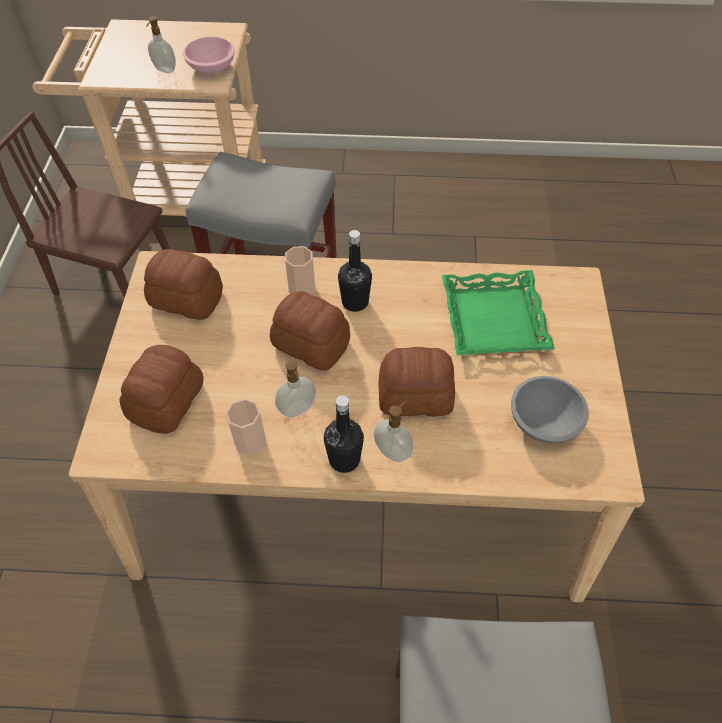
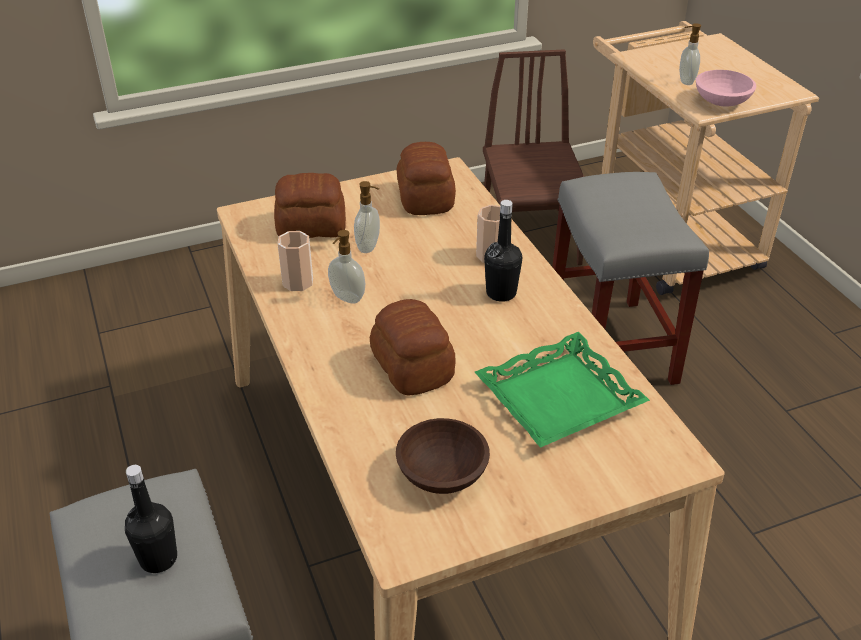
camera: 65 degrees right, 15 degrees down
bread [270,291,350,371] -> none
black bottle [324,395,364,473] -> black bottle moved to [125,465,177,573]
soap dispenser [374,401,413,462] -> soap dispenser moved to [354,181,380,253]
grey bowl [511,376,589,444] -> brown bowl [396,418,490,494]

